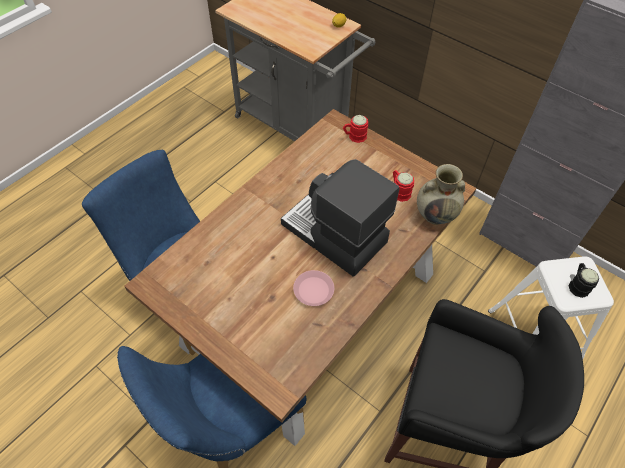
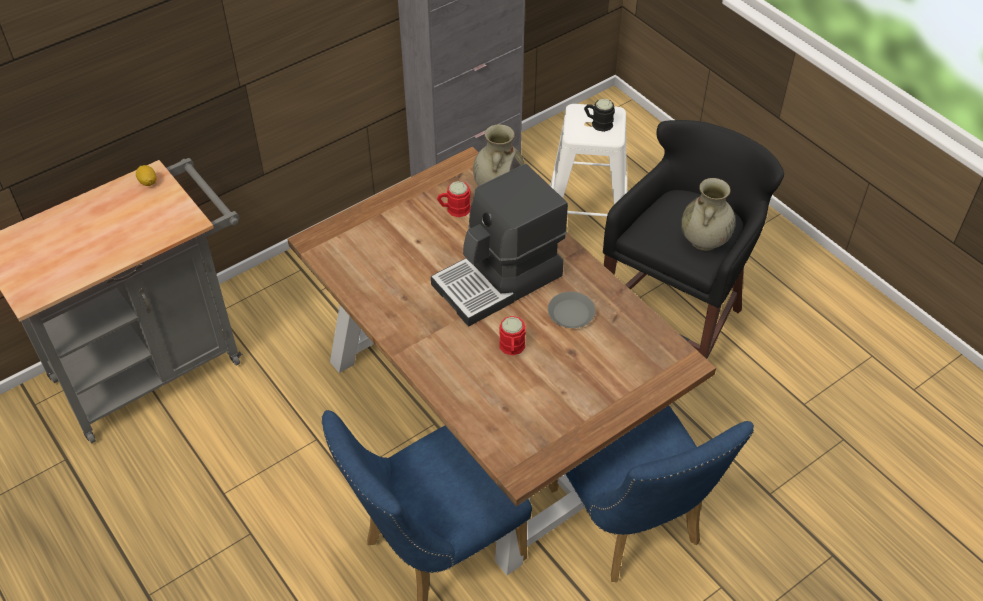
camera: 75 degrees left, 5 degrees down
pink plate [293,270,334,306] -> grey plate [548,292,595,328]
red mug [343,115,368,143] -> red mug moved to [499,316,526,355]
none -> beige vase [681,178,735,251]

